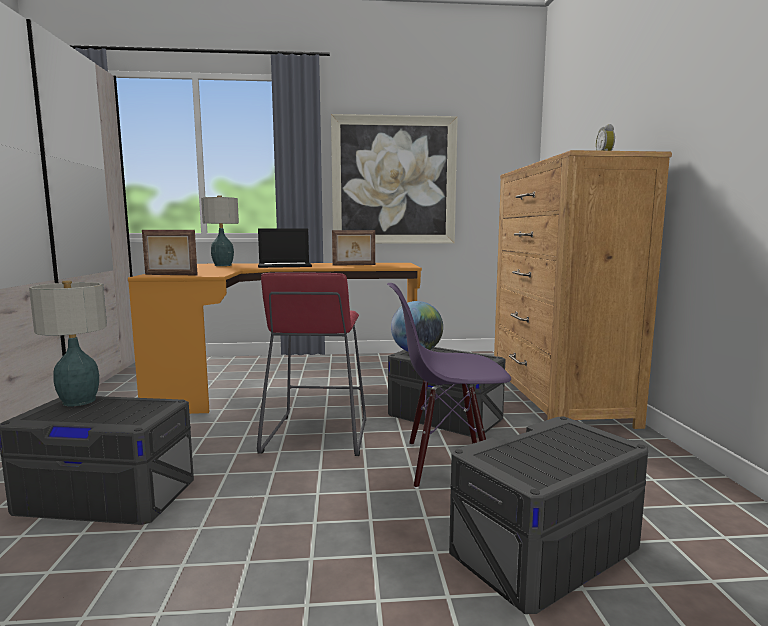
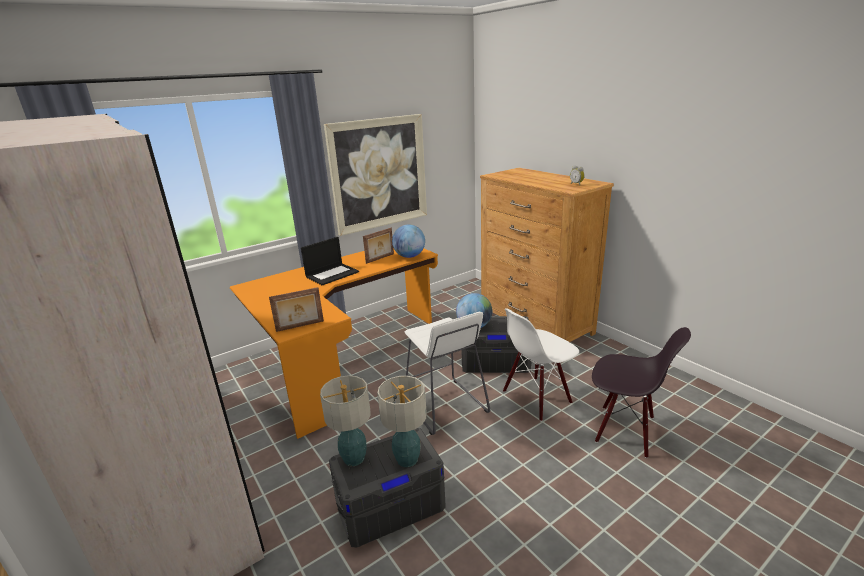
camera: 30 degrees left, 15 degrees up
table lamp [201,195,239,266] -> table lamp moved to [377,376,427,467]
red stool [257,272,366,456] -> white stool [405,312,490,435]
purple chair [387,283,511,489] -> white chair [503,309,579,422]
grey storage box [449,416,648,614] -> black chair [592,327,691,458]
none -> globe [392,224,425,258]

